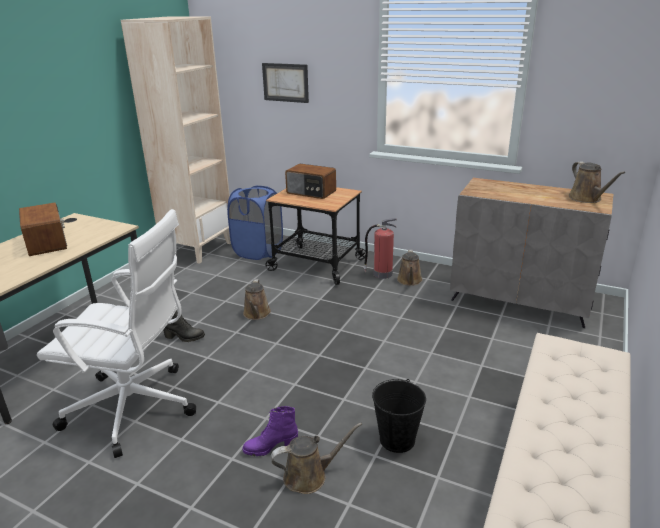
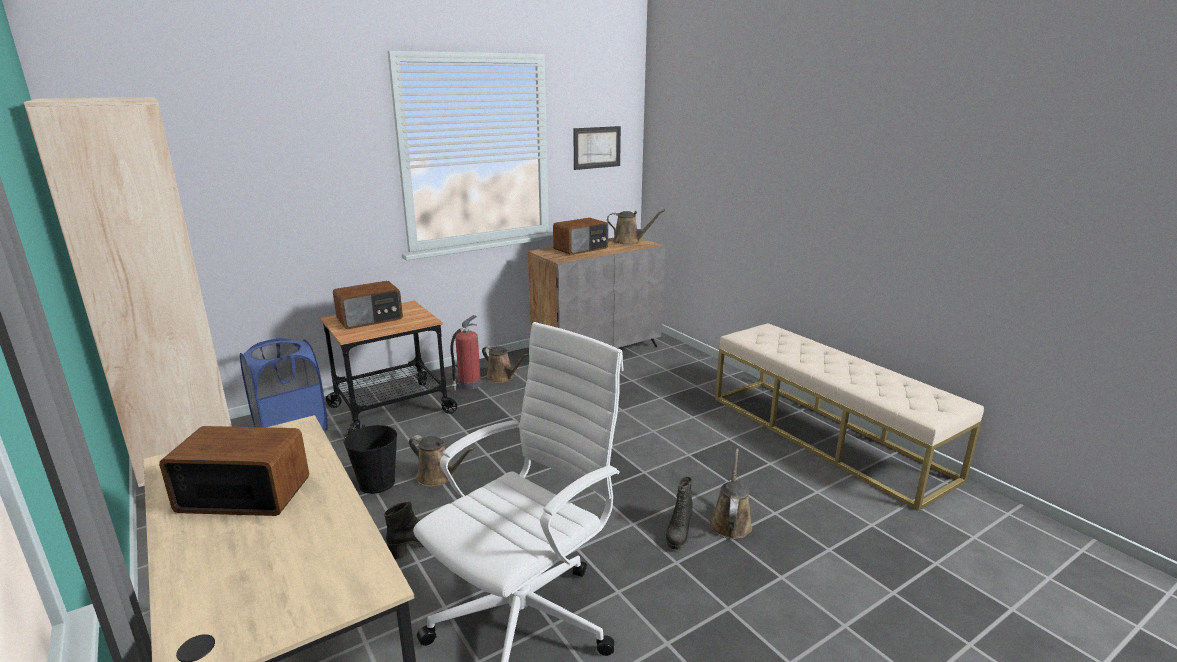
camera: 60 degrees left, 5 degrees down
purple boot [243,406,298,456] -> black boot [666,476,693,550]
picture [262,63,309,103] -> picture moved to [573,126,621,170]
black bucket [372,379,426,453] -> black bucket moved to [343,424,397,494]
none -> radio [553,218,608,255]

